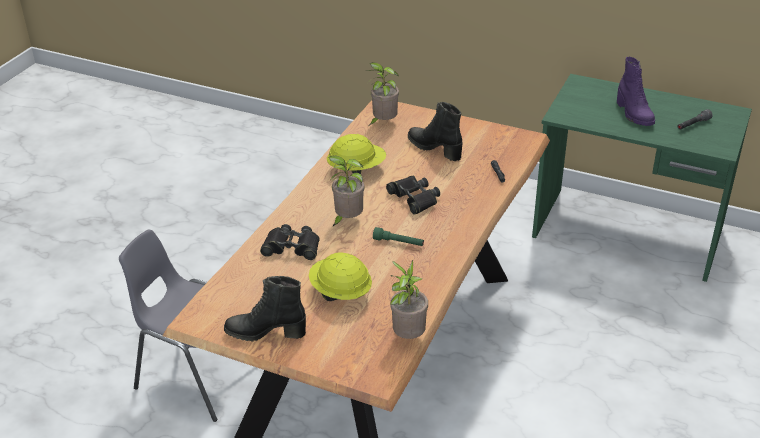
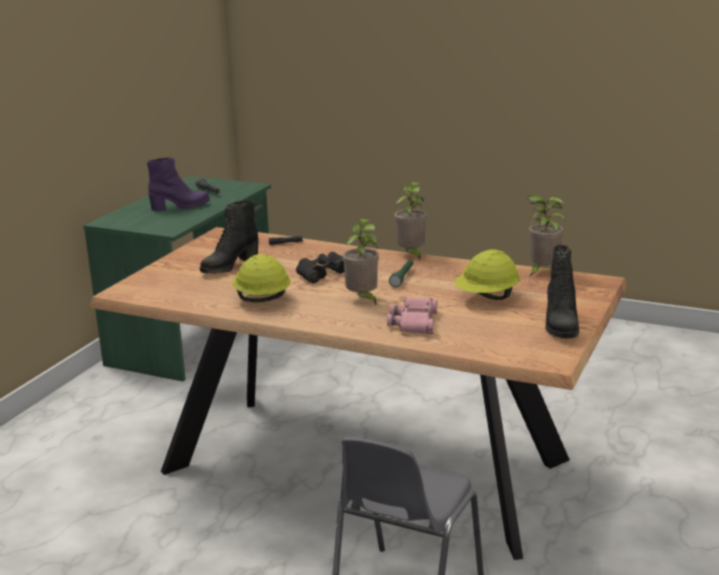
camera: 90 degrees left, 15 degrees down
black binoculars [260,224,320,260] -> pink binoculars [387,298,437,334]
potted plant [366,62,399,125] -> potted plant moved to [394,182,427,260]

